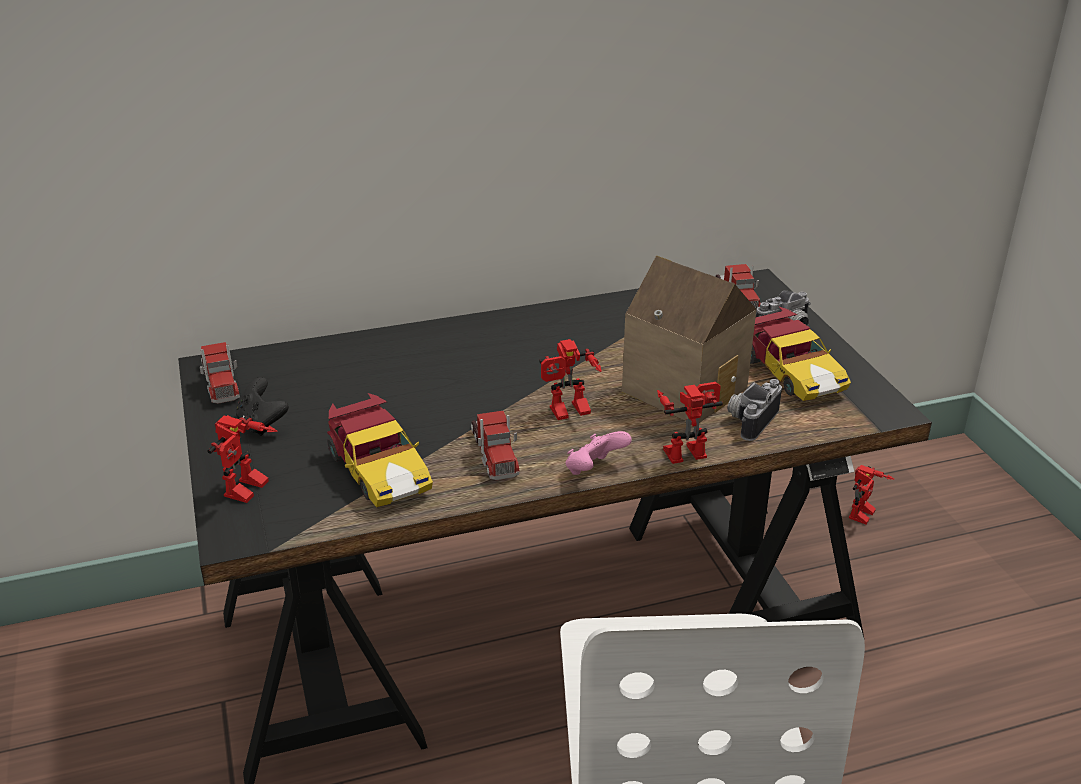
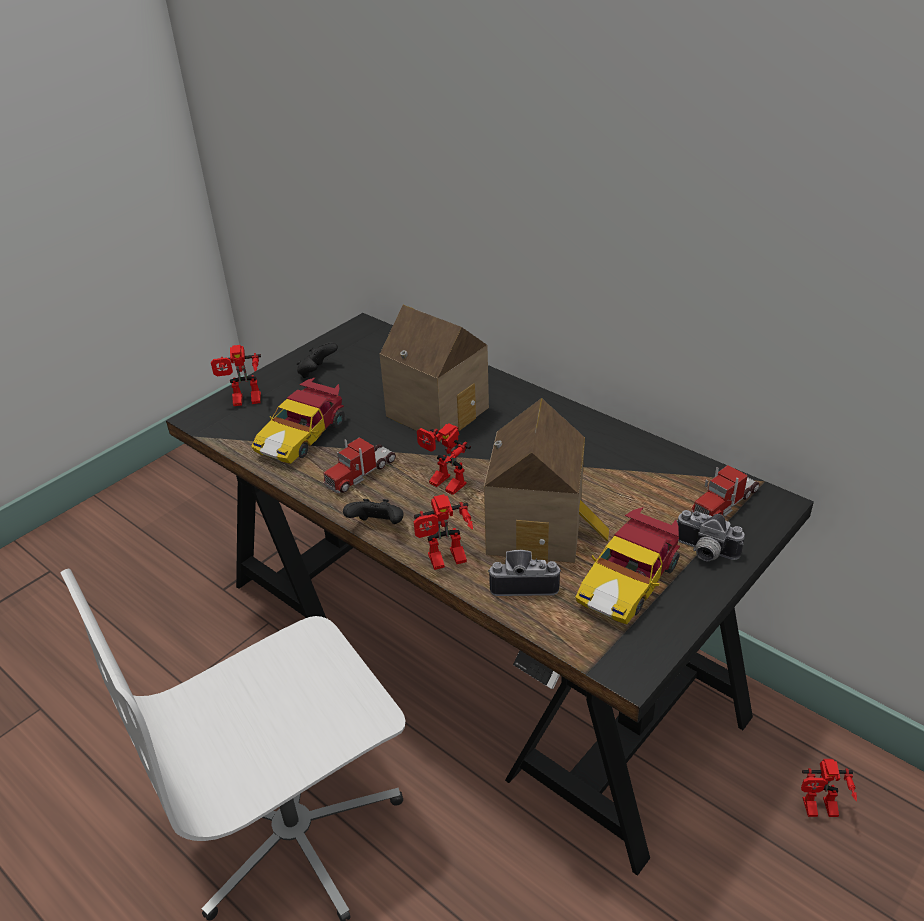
camera: 60 degrees right, 5 degrees up
toy truck [200,342,240,404] -> none
pink game controller [566,431,632,475] -> black game controller [343,499,404,524]
toy robot [657,382,723,464] -> toy robot turned 120 degrees clockwise [414,494,473,570]
none -> toy house [380,305,489,443]

